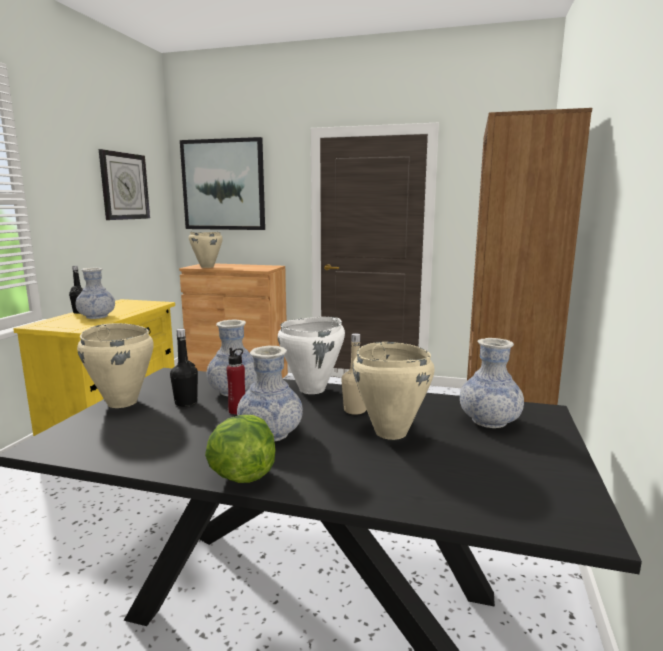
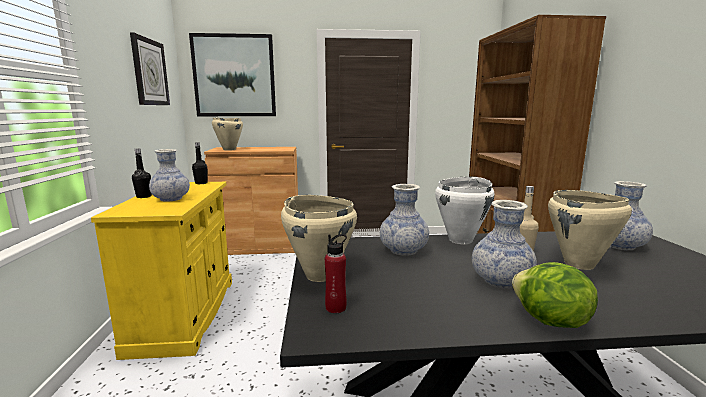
camera: 20 degrees left, 0 degrees up
black bottle [170,329,198,407] -> black bottle moved to [192,142,207,184]
red bottle [226,348,245,415] -> red bottle moved to [325,234,347,313]

